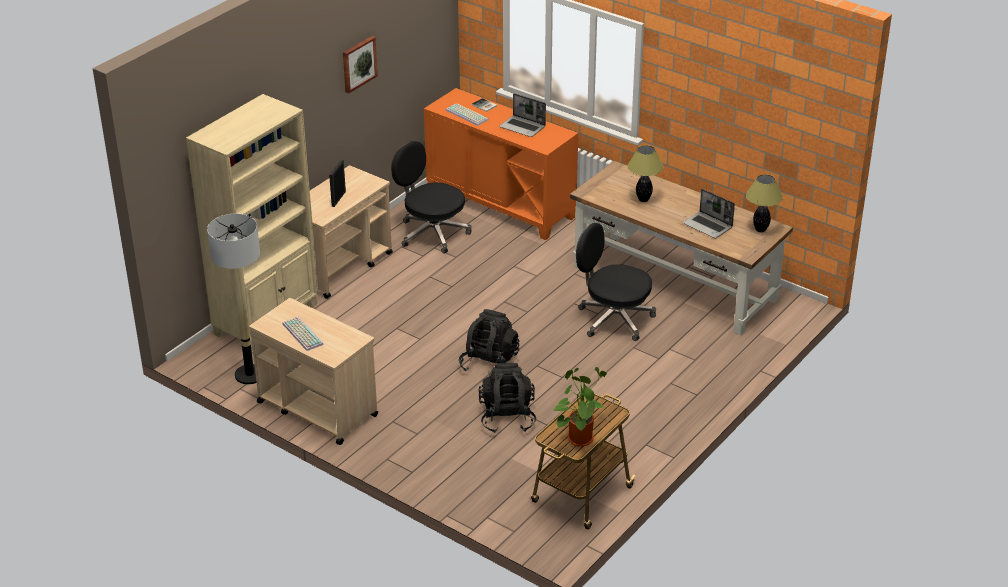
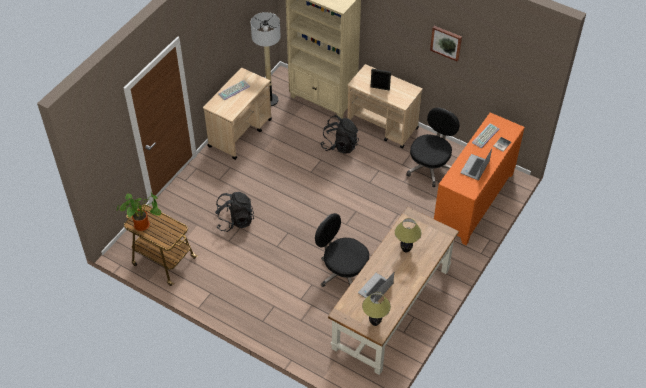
camera: 85 degrees right, 15 degrees up
black backpack [459,309,519,376] -> black backpack moved to [320,115,359,154]
black office chair [576,223,656,341] -> black office chair turned 75 degrees counterclockwise [315,213,369,287]

